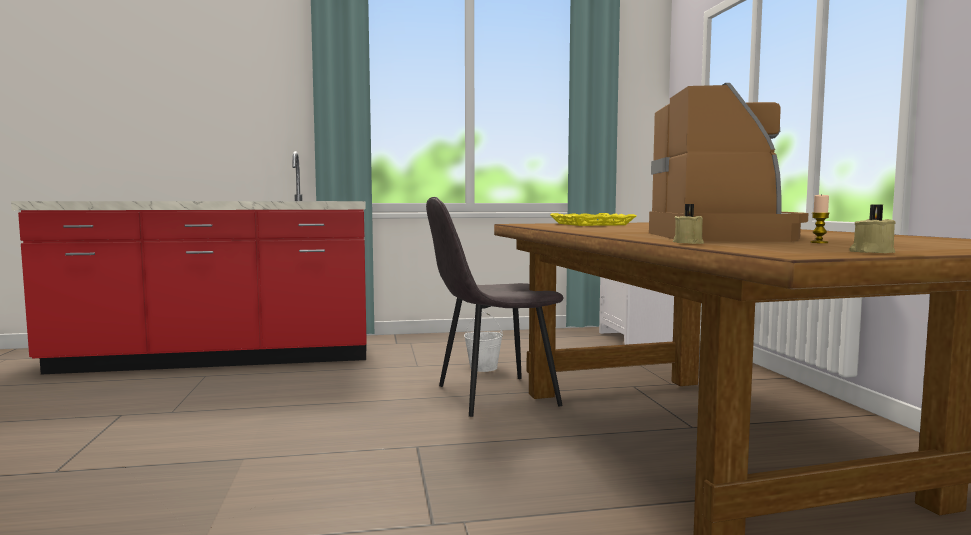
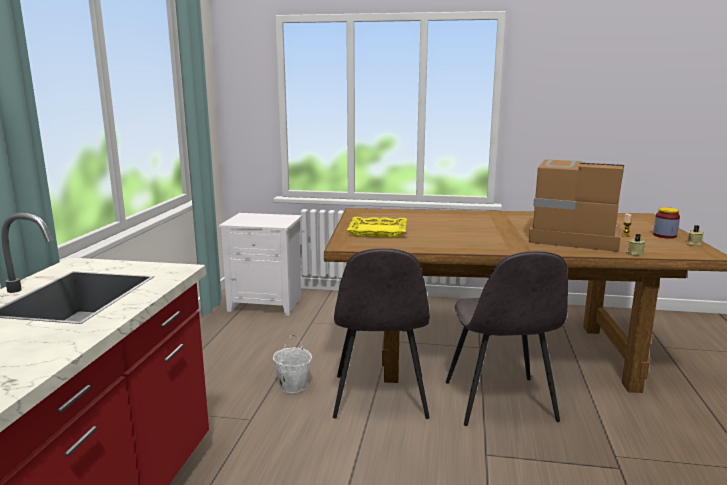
camera: 70 degrees left, 10 degrees up
none -> grey chair [446,251,568,426]
none -> jar [653,207,680,239]

